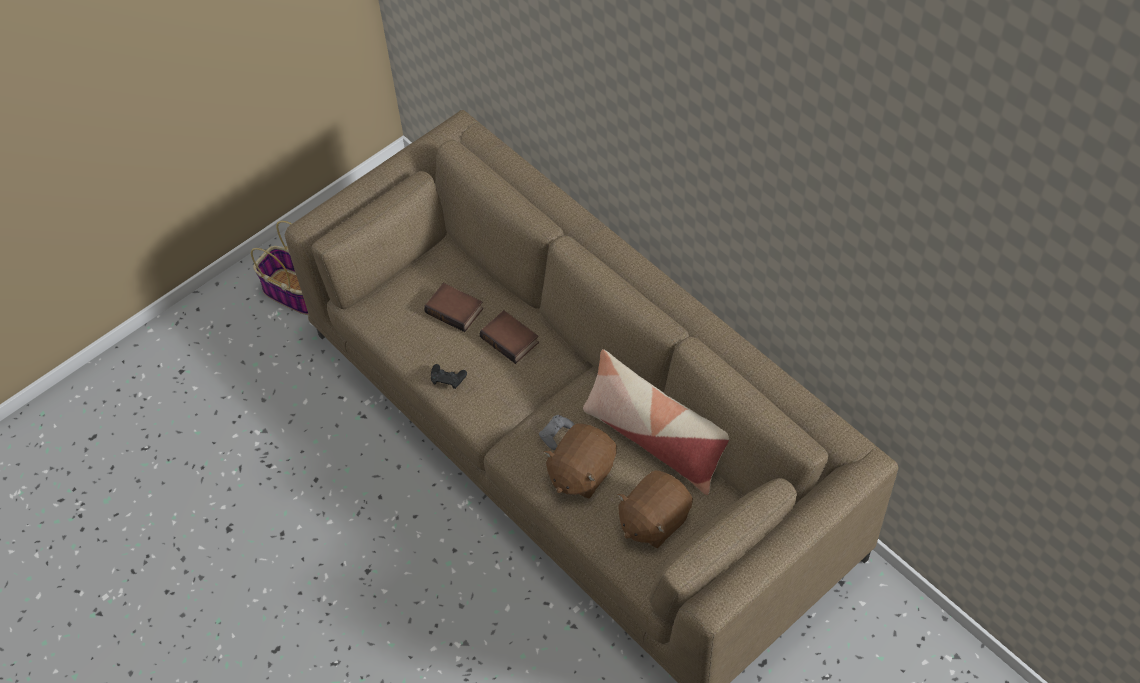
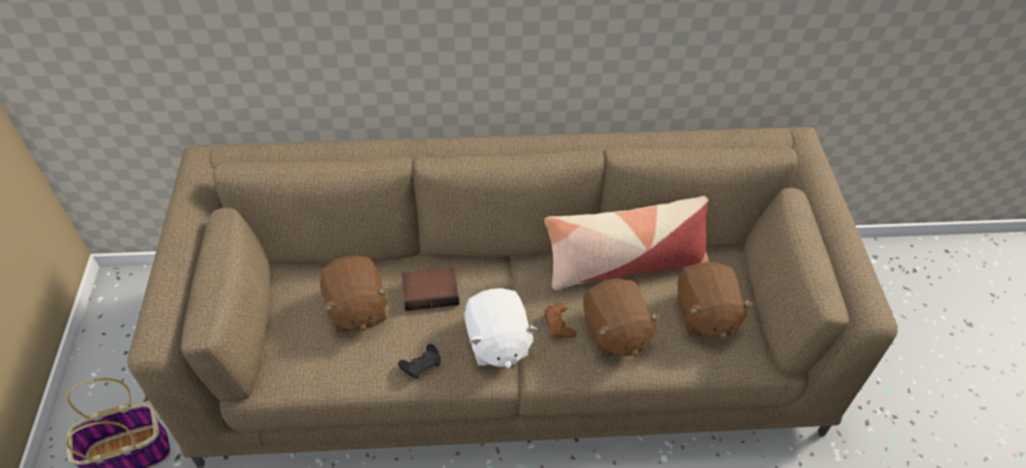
camera: 55 degrees left, 5 degrees down
book [424,283,483,332] -> brown plush toy [320,255,389,332]
grey game controller [539,415,575,450] -> brown game controller [544,304,576,338]
none -> white plush toy [464,288,537,368]

